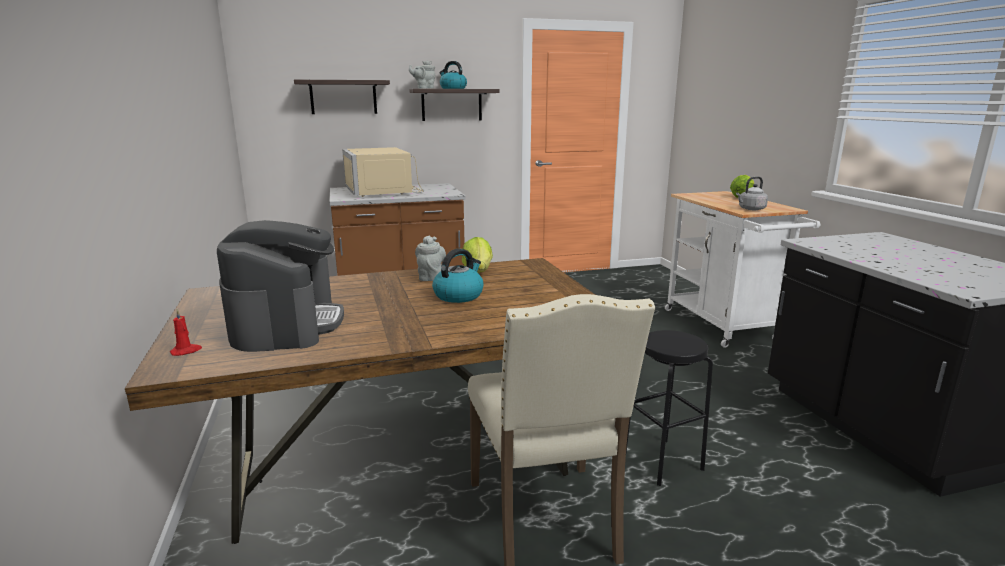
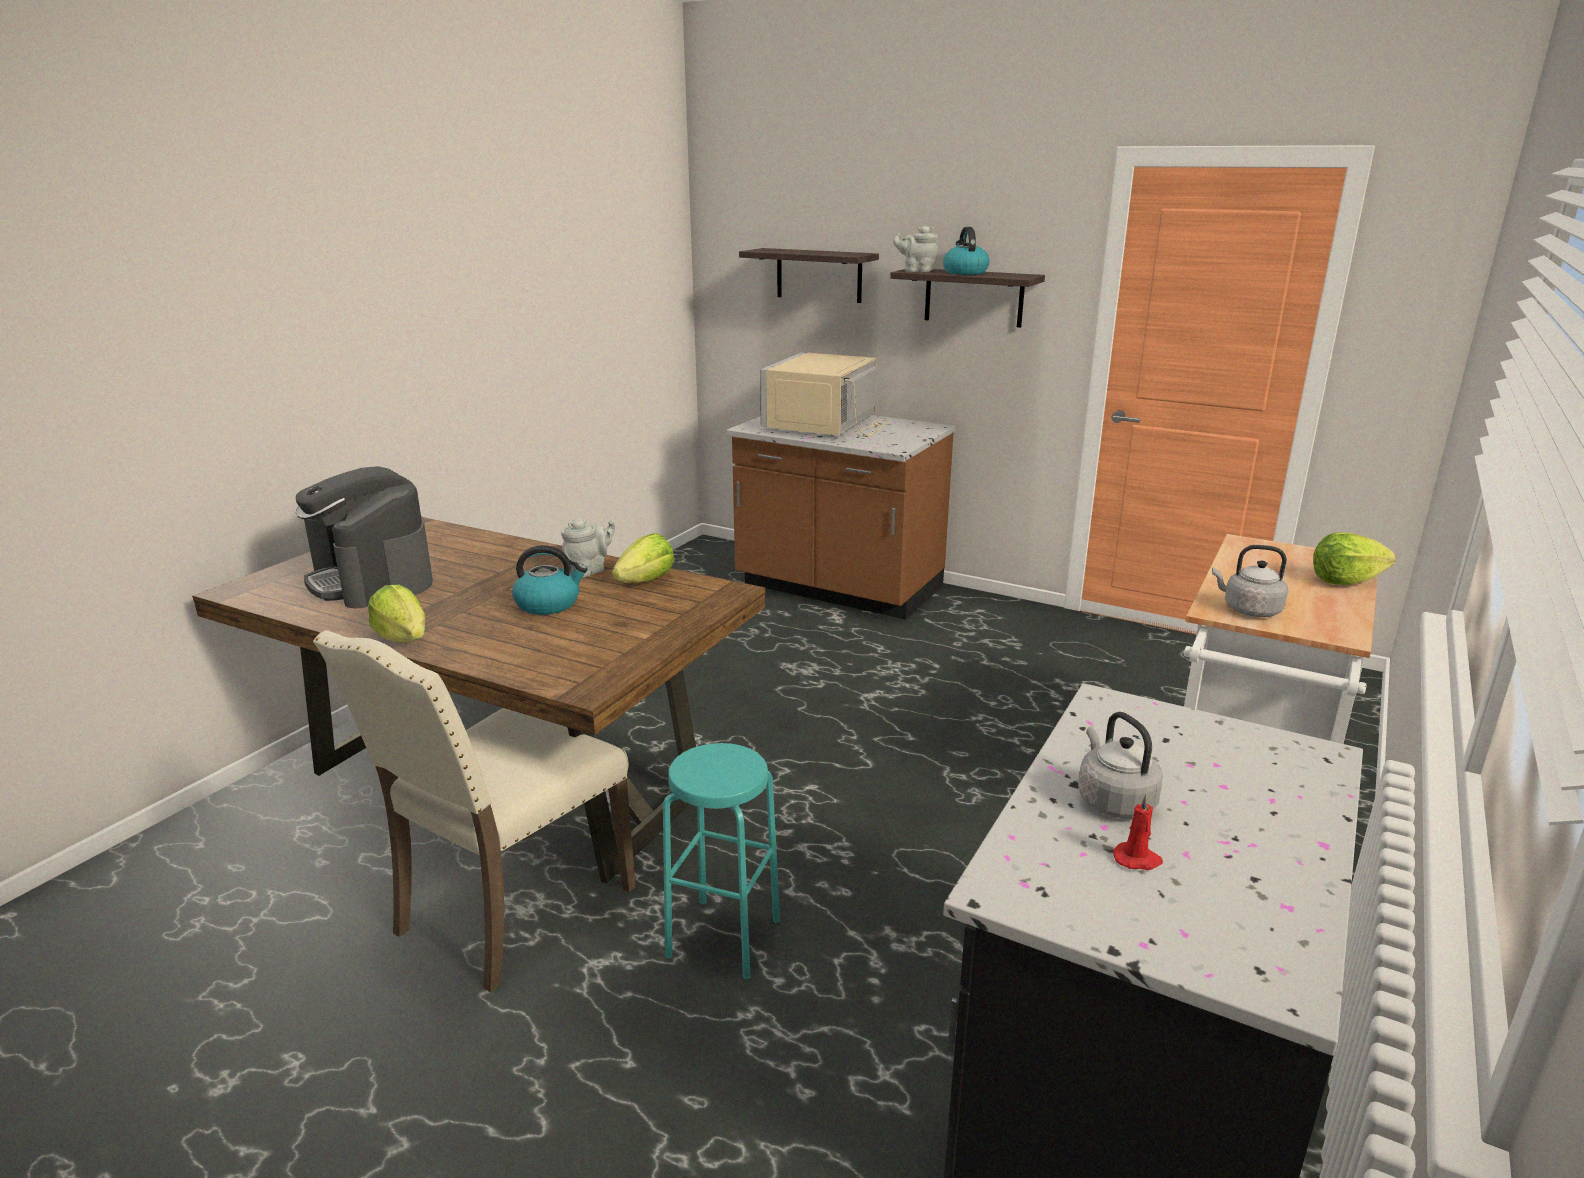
camera: 45 degrees right, 5 degrees up
red candle [170,309,202,356] -> red candle moved to [1113,793,1163,870]
coffee machine [217,220,344,352] -> coffee machine turned 105 degrees clockwise [296,466,433,608]
black stool [626,330,713,486] -> turquoise stool [663,743,780,980]
none -> lettuce [368,585,425,643]
none -> grey kettle [1078,712,1163,818]

